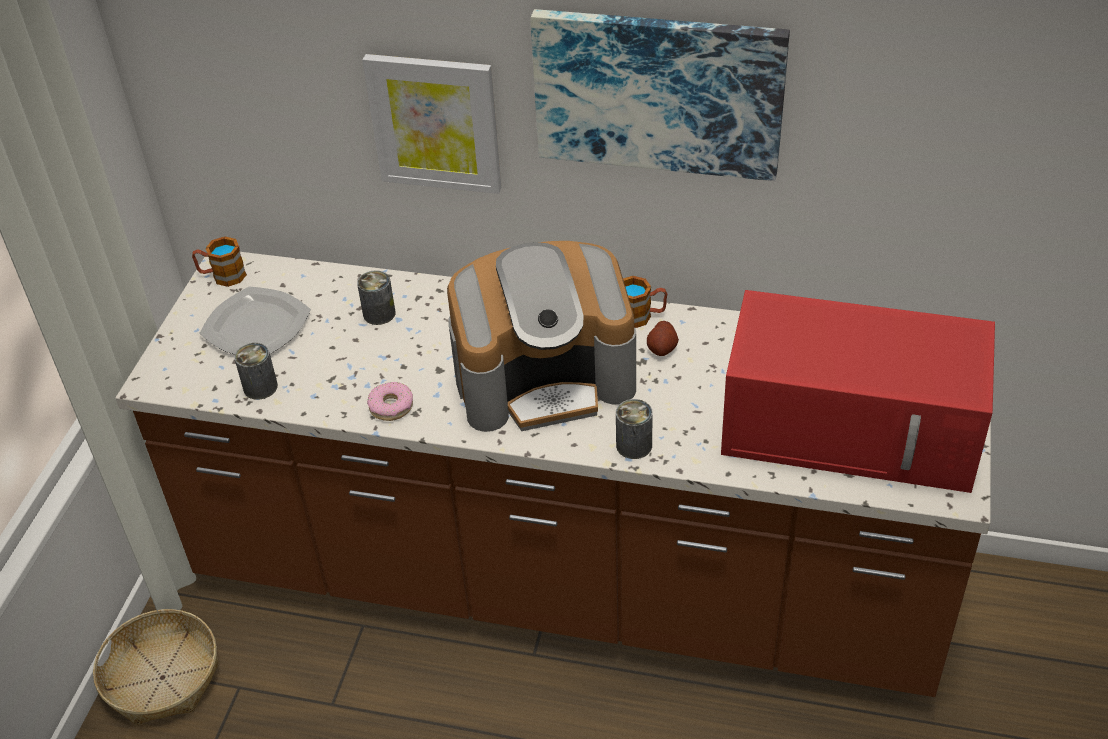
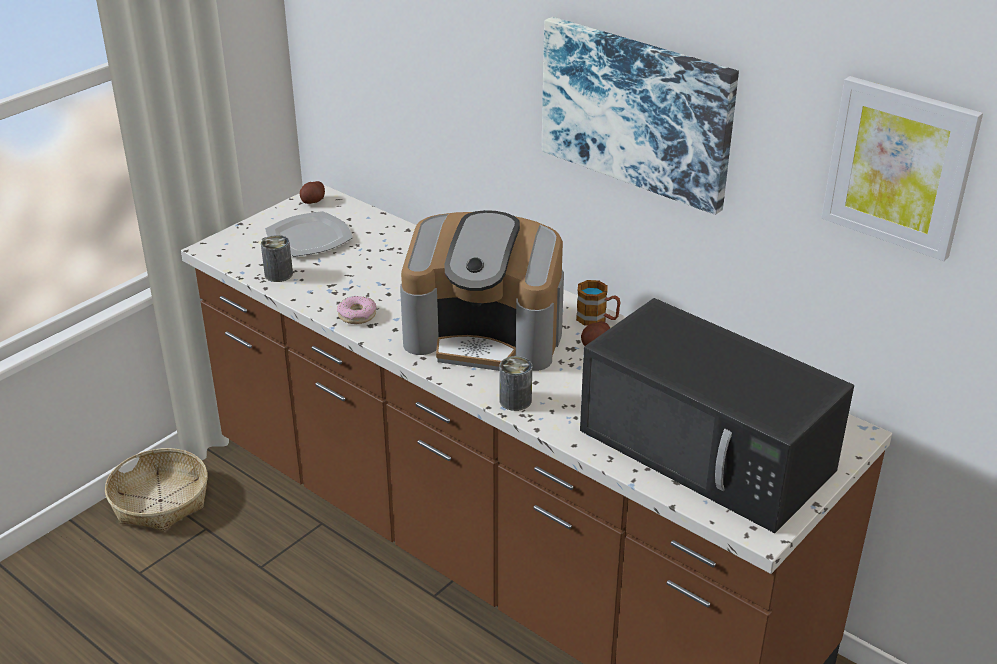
camera: 25 degrees right, 10 degrees down
mug [192,236,247,287] -> potato [300,181,325,204]
can [357,270,396,325] -> none
picture [362,54,501,194] -> picture moved to [821,76,983,261]
red microwave [721,290,995,493] -> black microwave [580,298,854,533]

